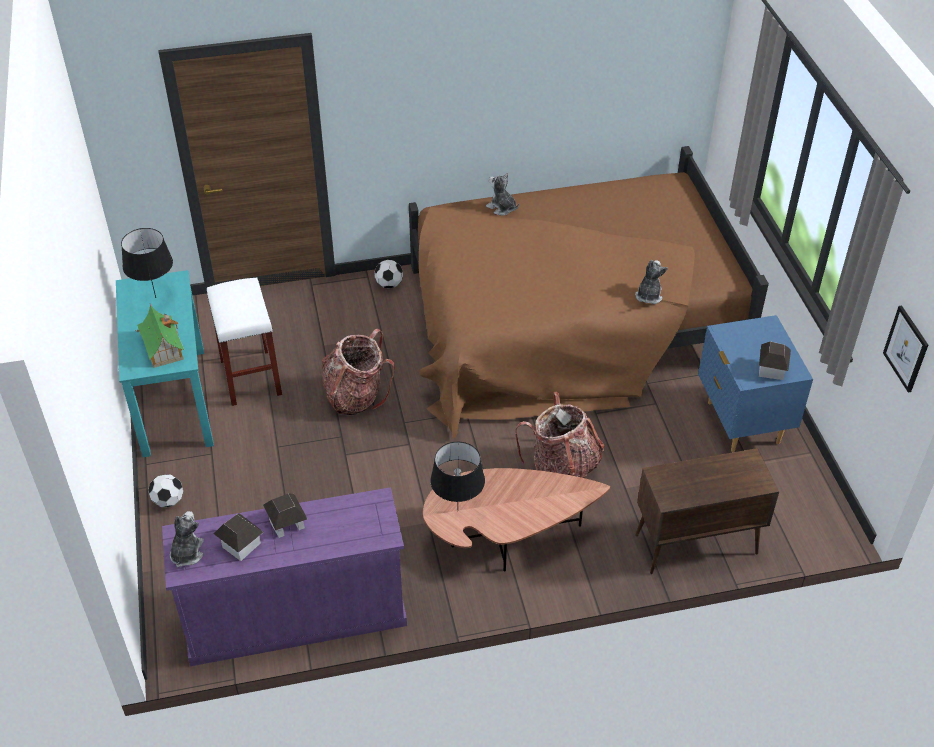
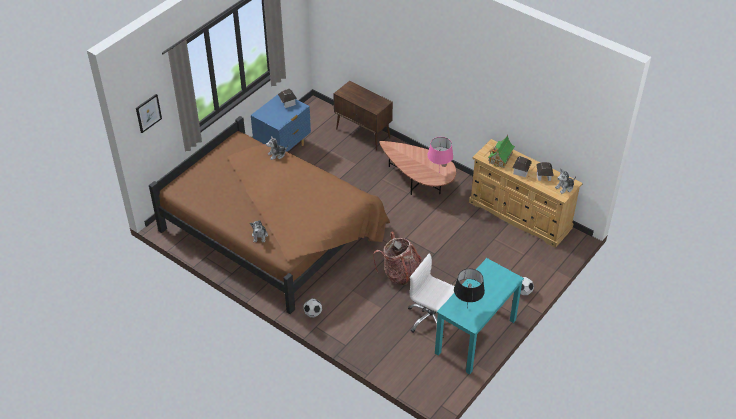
camera: 130 degrees left, 0 degrees up
toy house [135,304,184,368] -> toy house moved to [488,134,515,168]
purple dresser [162,487,407,666] -> beige dresser [469,139,583,248]
white stool [207,277,282,406] -> white office chair [408,254,454,338]
black table lamp [430,442,485,502] -> pink table lamp [427,137,453,171]
backpack [515,392,604,478] -> none
picture [883,305,928,393] -> picture moved to [136,94,162,133]

